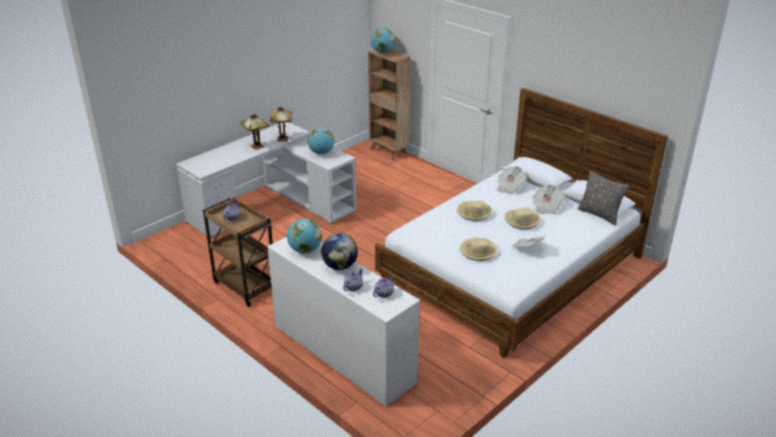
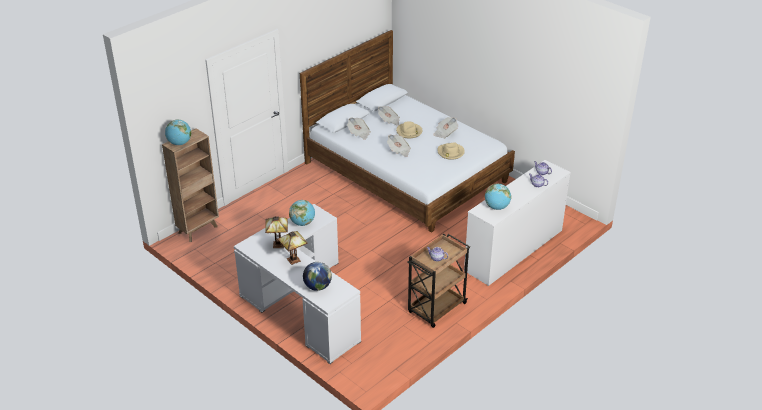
camera: 90 degrees left, 5 degrees up
globe [321,234,358,270] -> globe moved to [303,262,332,291]
beige hat [457,200,492,221] -> newspaper [387,134,411,157]
pillow [577,171,629,225] -> none

